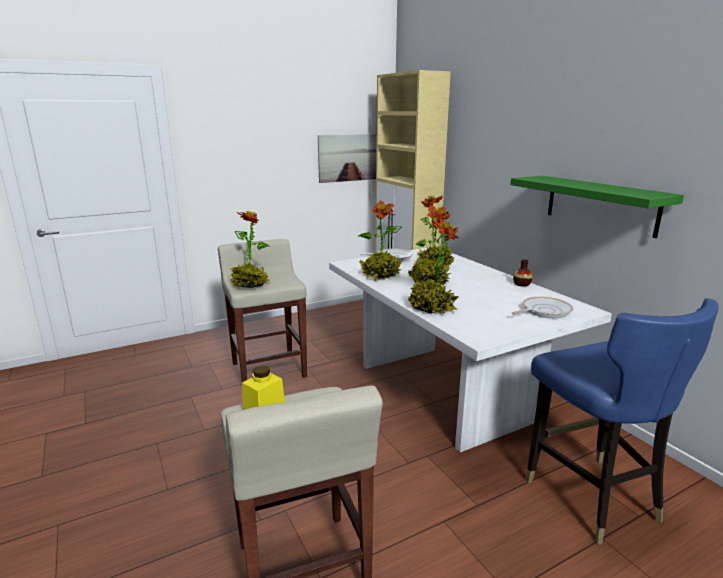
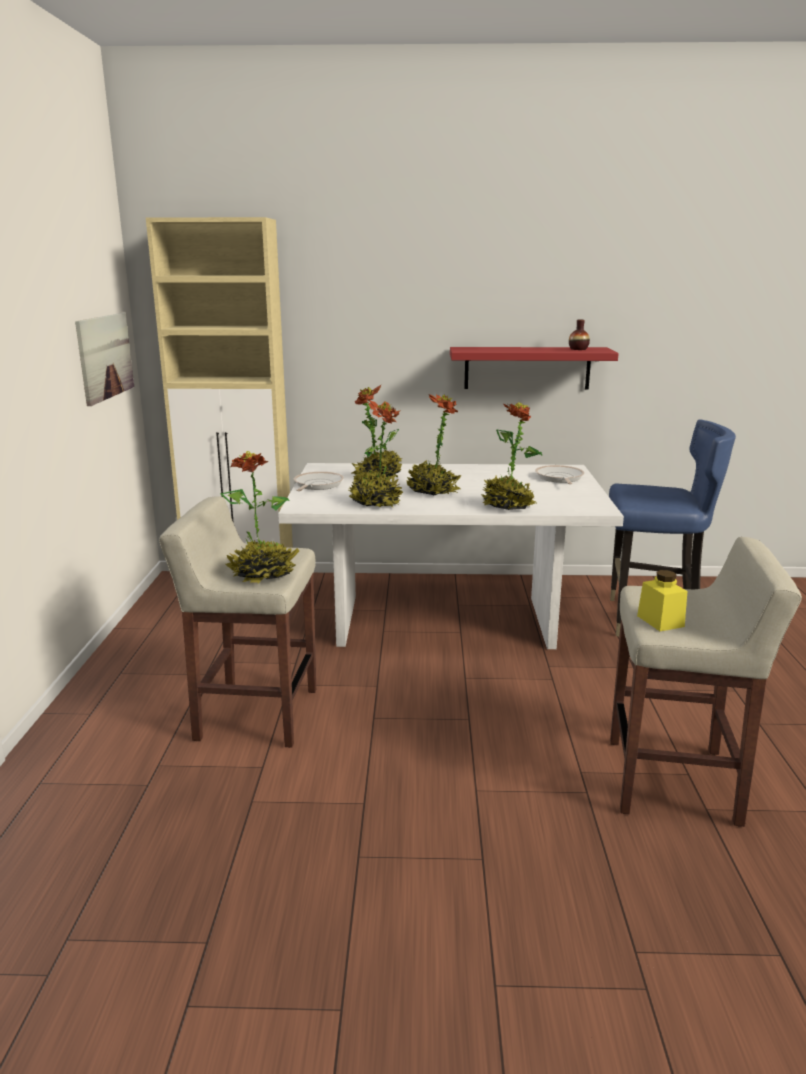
camera: 60 degrees left, 0 degrees up
green shelf [510,176,684,238] -> red shelf [450,347,619,389]
vase [513,259,532,287] -> vase moved to [569,320,590,350]

